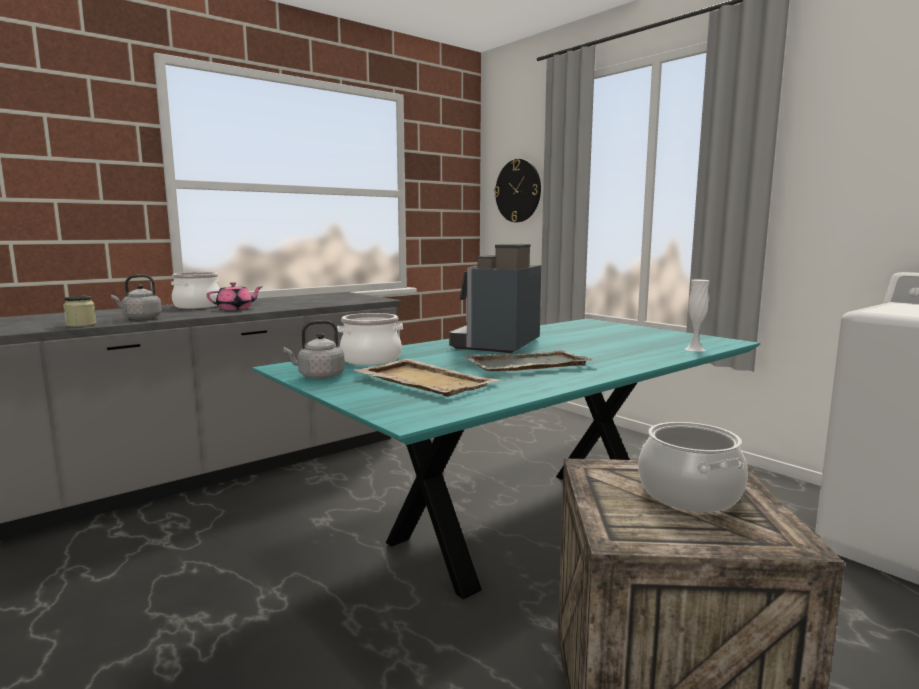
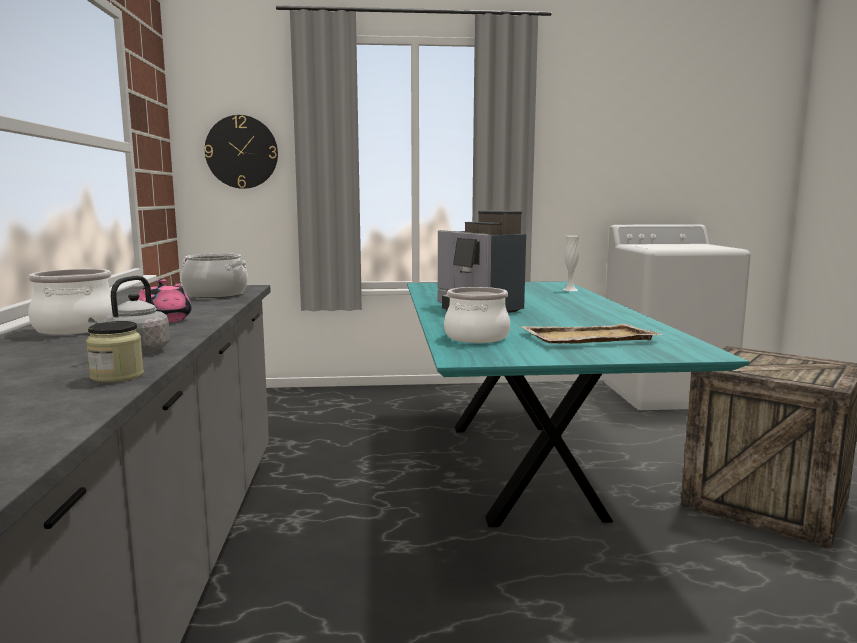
camera: 55 degrees left, 0 degrees up
grey kettle [283,320,345,379] -> none
grey tray [462,350,596,371] -> none
cooking pot [638,422,748,512] -> cooking pot moved to [181,254,248,298]

